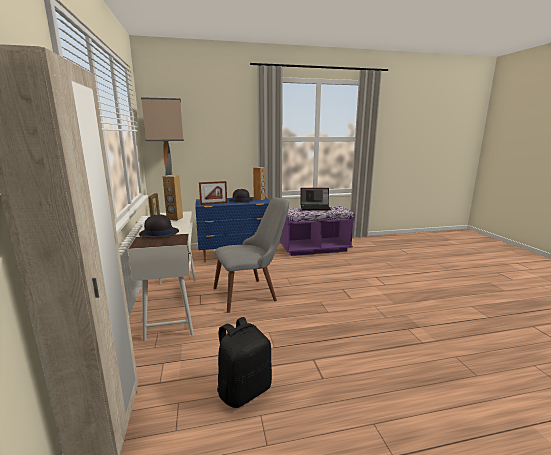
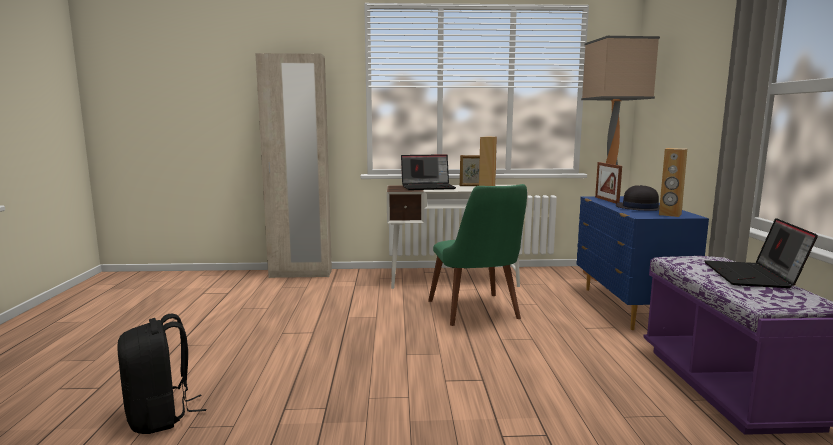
camera: 100 degrees right, 5 degrees down
black hat [139,214,179,238] -> laptop [401,154,456,190]
grey chair [213,197,289,313] -> green chair [428,184,527,326]
black backpack [217,317,272,408] -> black backpack moved to [117,314,206,434]

